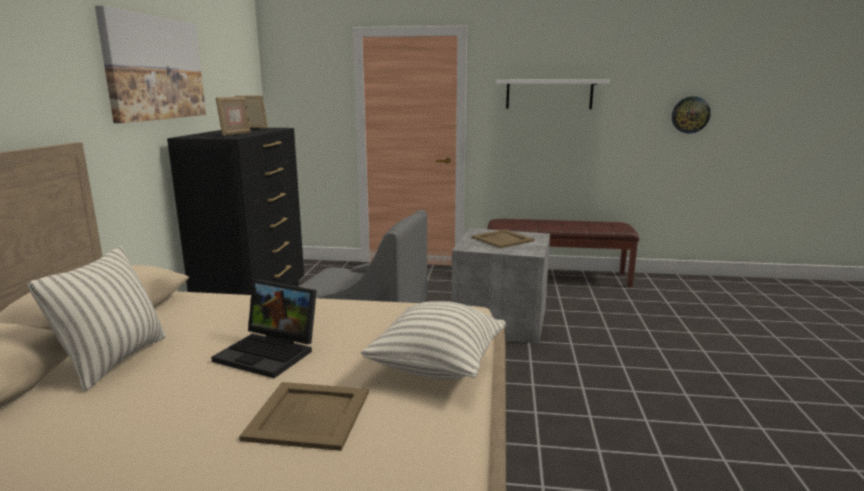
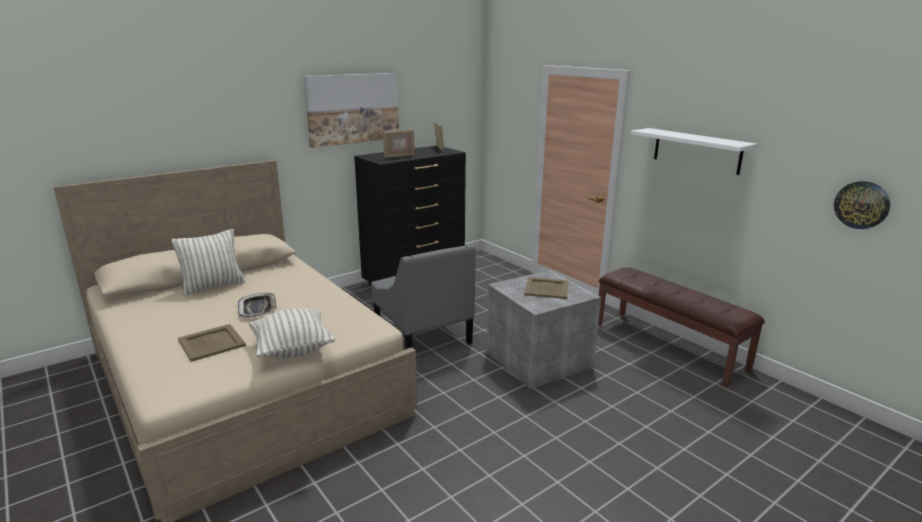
camera: 45 degrees right, 5 degrees up
laptop [211,279,317,378] -> tray [238,293,277,318]

